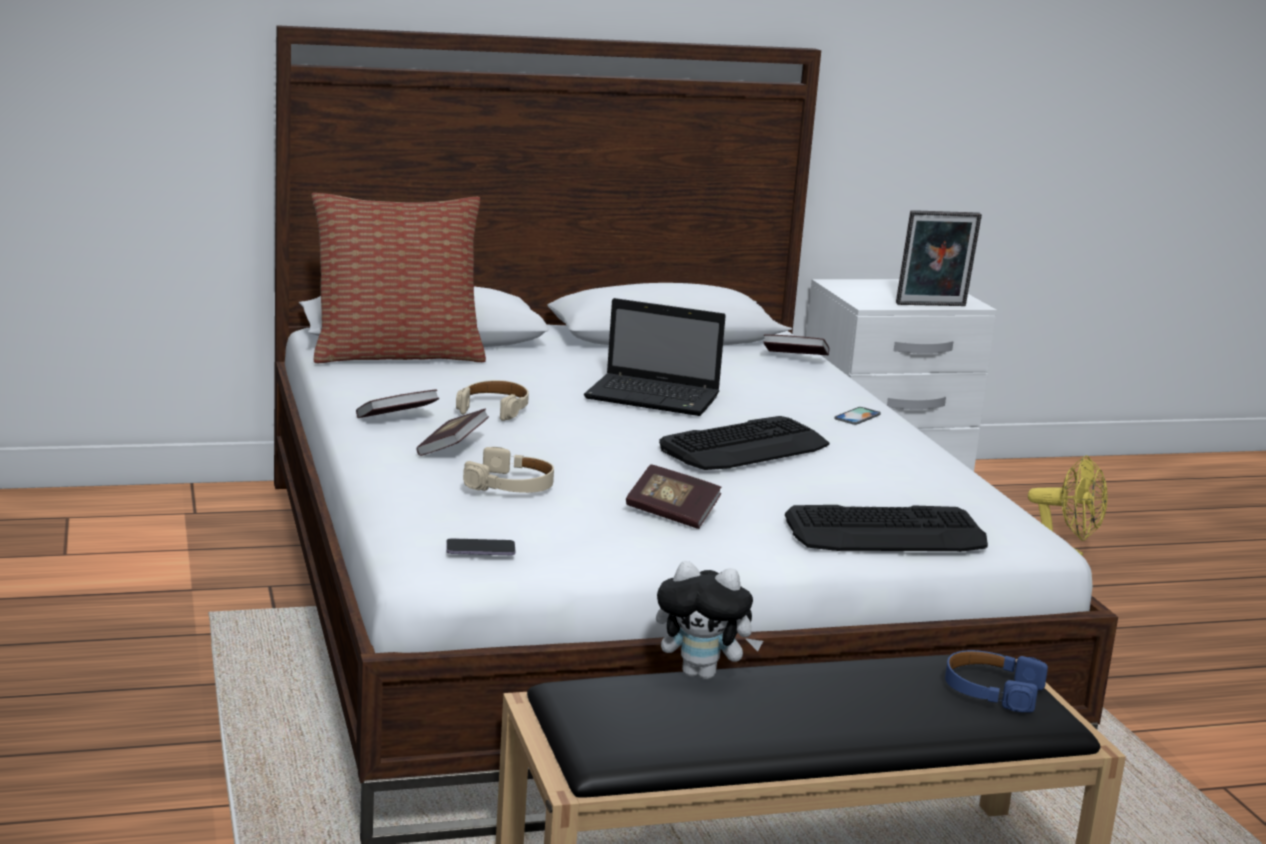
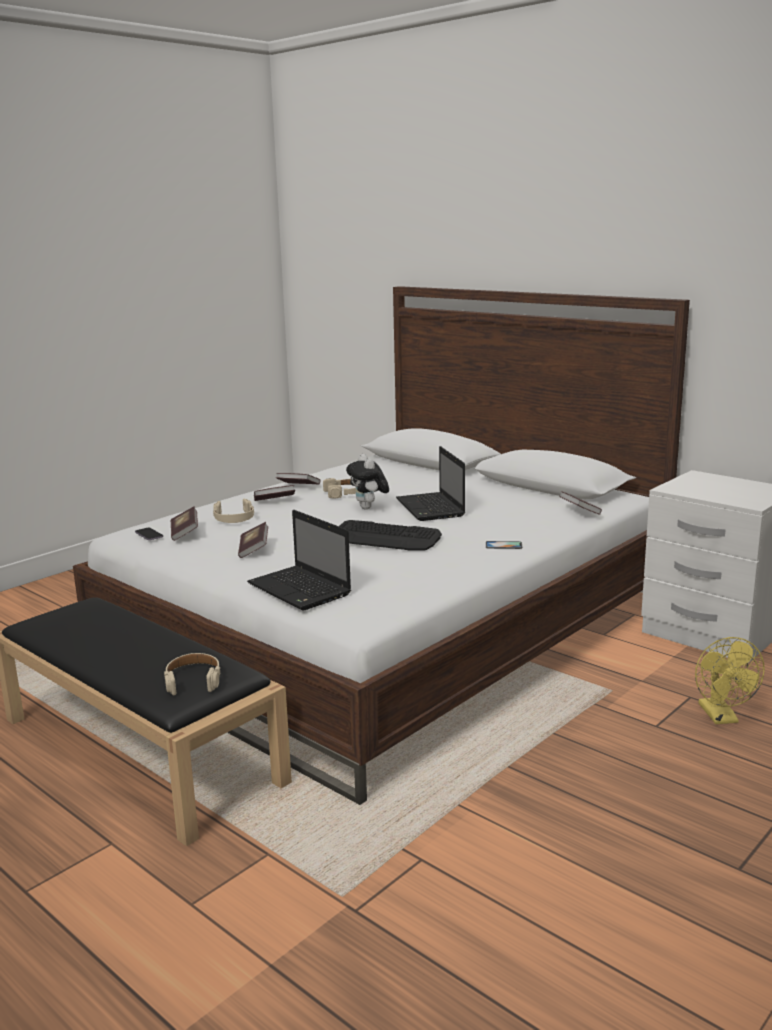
camera: 60 degrees right, 0 degrees up
pillow [312,193,486,363] -> none
plush toy [656,561,763,680] -> plush toy moved to [346,454,389,509]
keyboard [785,505,988,552] -> laptop [247,510,351,611]
picture frame [896,210,982,306] -> none
blue headphones [945,650,1048,713] -> beige headphones [164,653,221,695]
none -> book [170,506,198,541]

